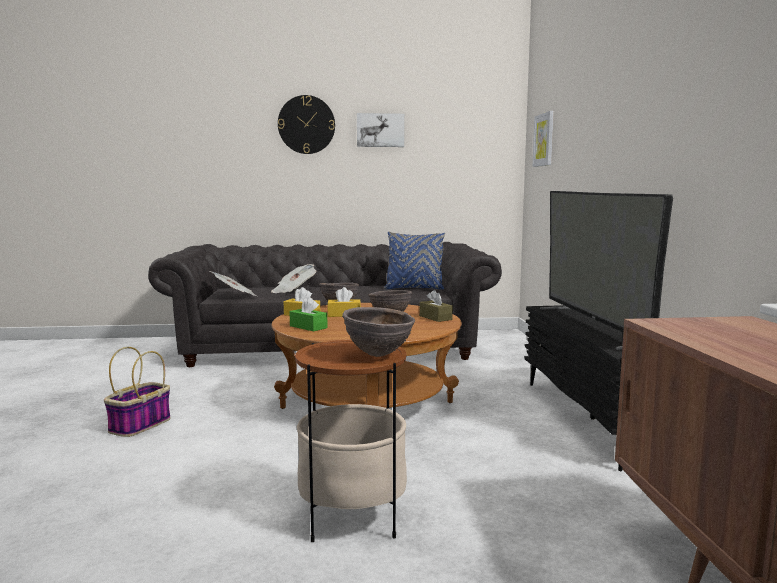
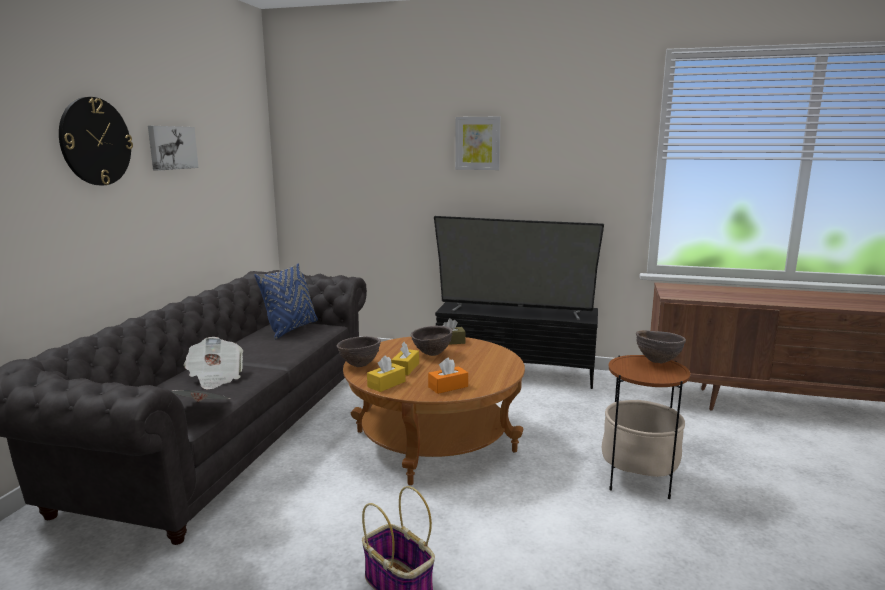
camera: 70 degrees left, 5 degrees up
green tissue box [289,297,328,331] -> orange tissue box [428,358,468,394]
picture [533,111,554,167] -> picture moved to [455,117,501,170]

